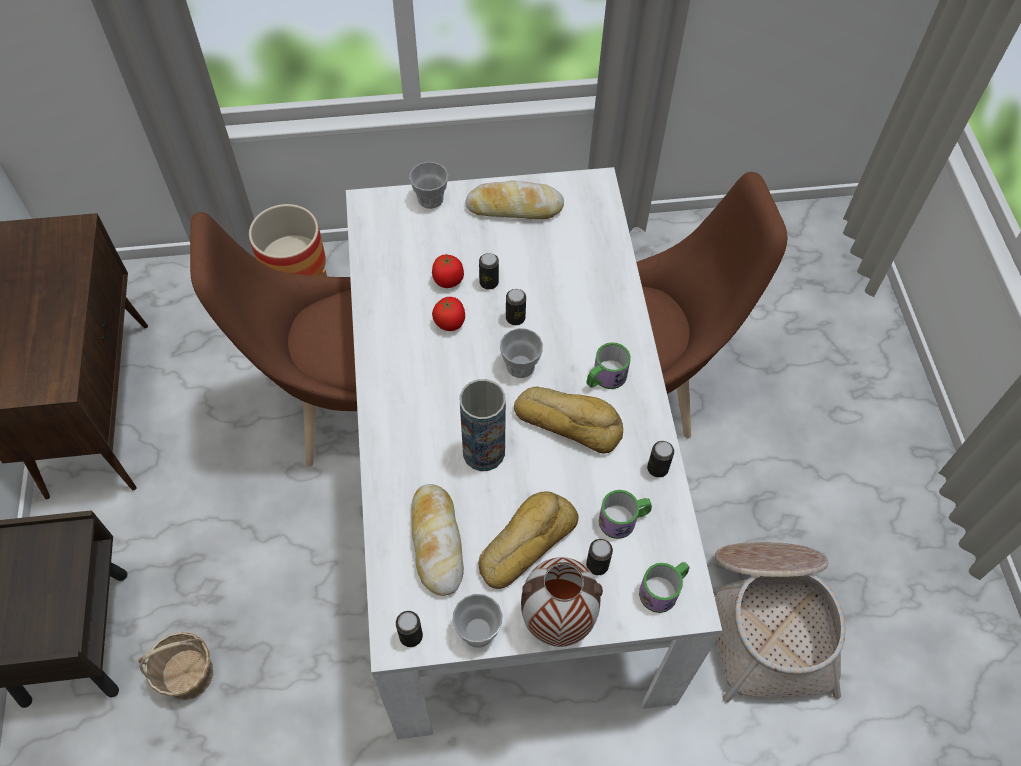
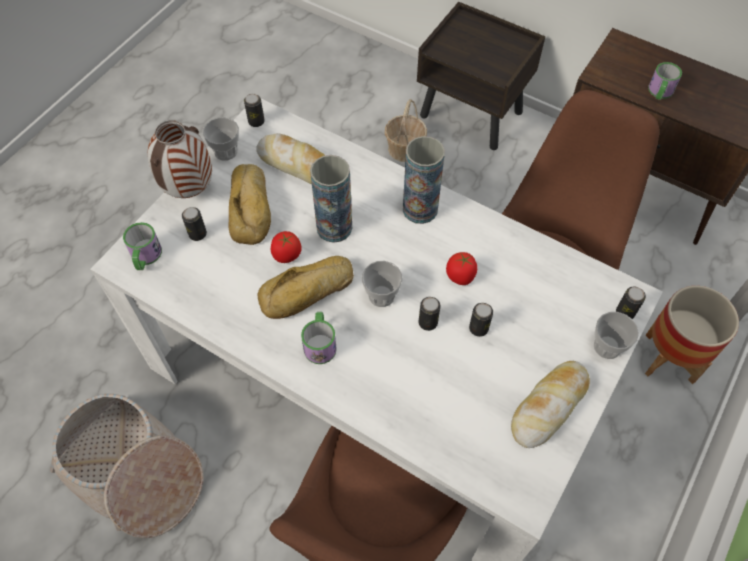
camera: 130 degrees right, 0 degrees up
tomato [432,254,464,288] -> tomato moved to [270,231,302,263]
mug [599,490,652,539] -> mug moved to [648,62,682,100]
can [647,441,674,478] -> can moved to [616,286,646,319]
none -> vase [403,136,445,224]

